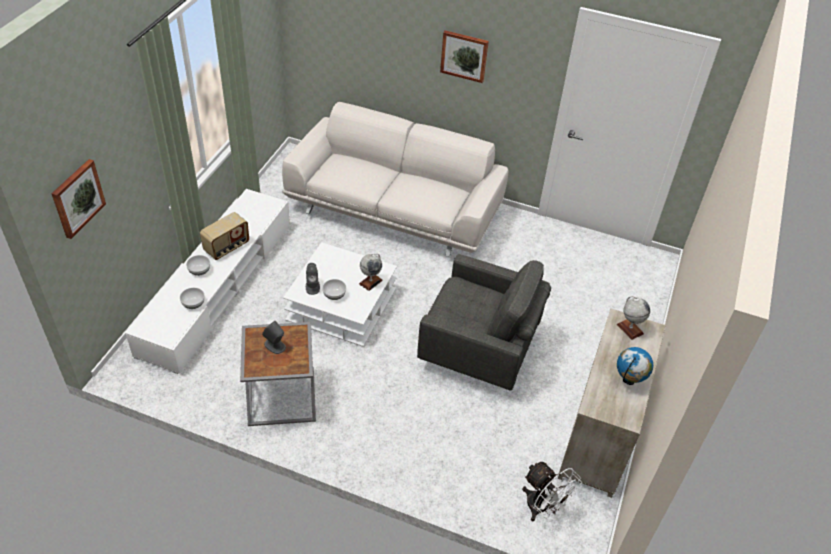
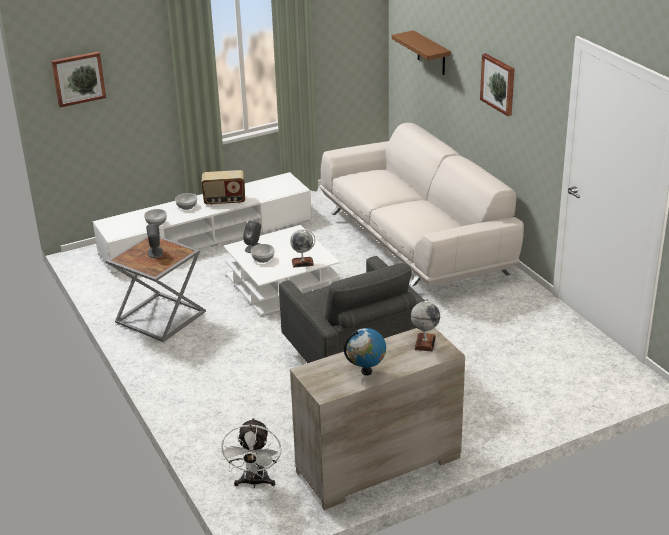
camera: 45 degrees right, 15 degrees down
none -> brown shelf [392,30,451,75]

